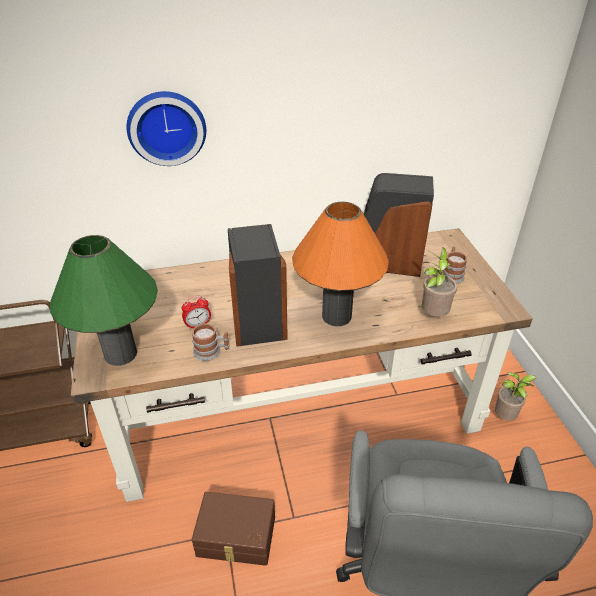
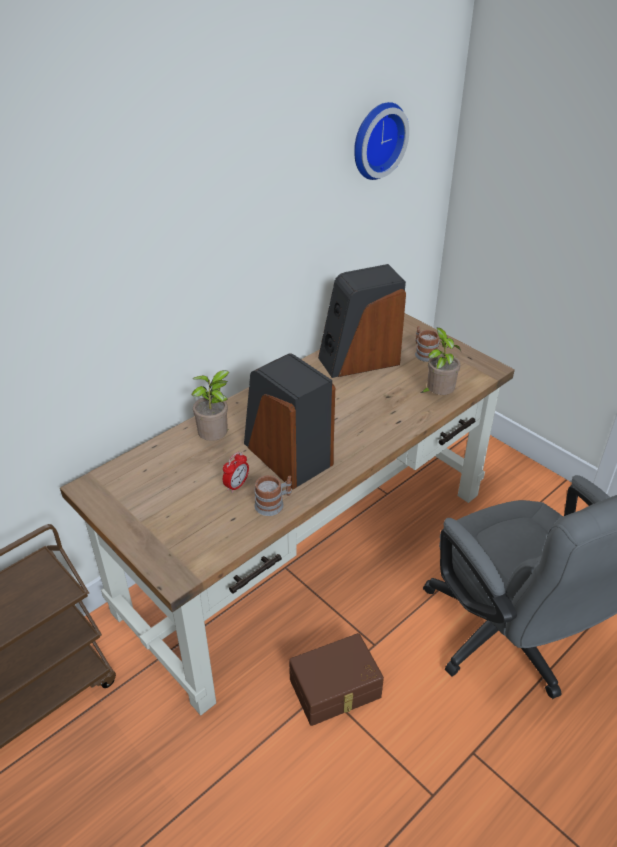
camera: 30 degrees left, 0 degrees up
green table lamp [50,235,158,366] -> none
wall clock [126,91,206,166] -> wall clock moved to [354,102,409,180]
orange table lamp [292,202,389,326] -> none
potted plant [495,372,537,421] -> potted plant moved to [191,370,229,441]

